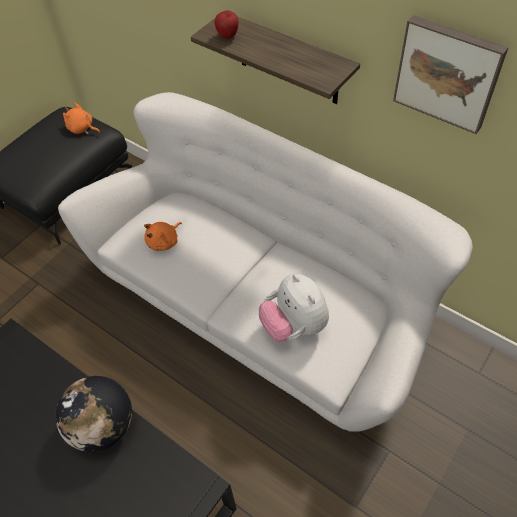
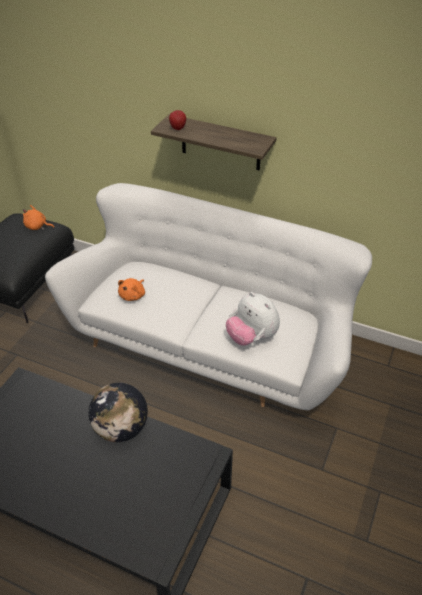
camera: 15 degrees left, 10 degrees down
picture [393,15,509,134] -> none

